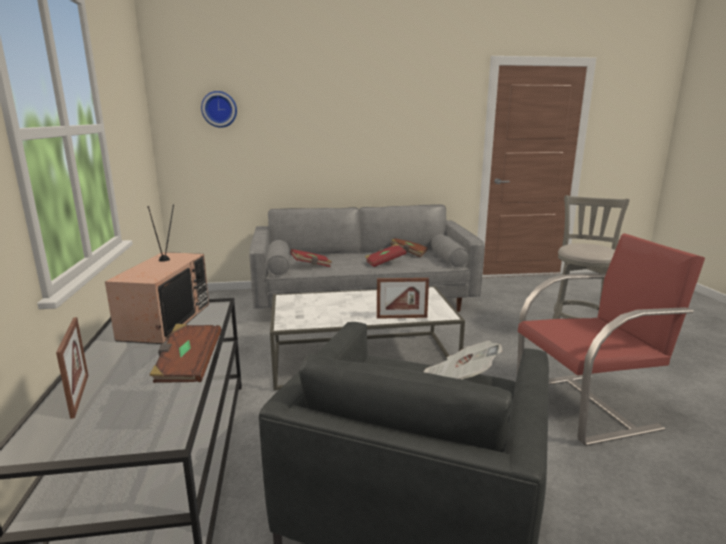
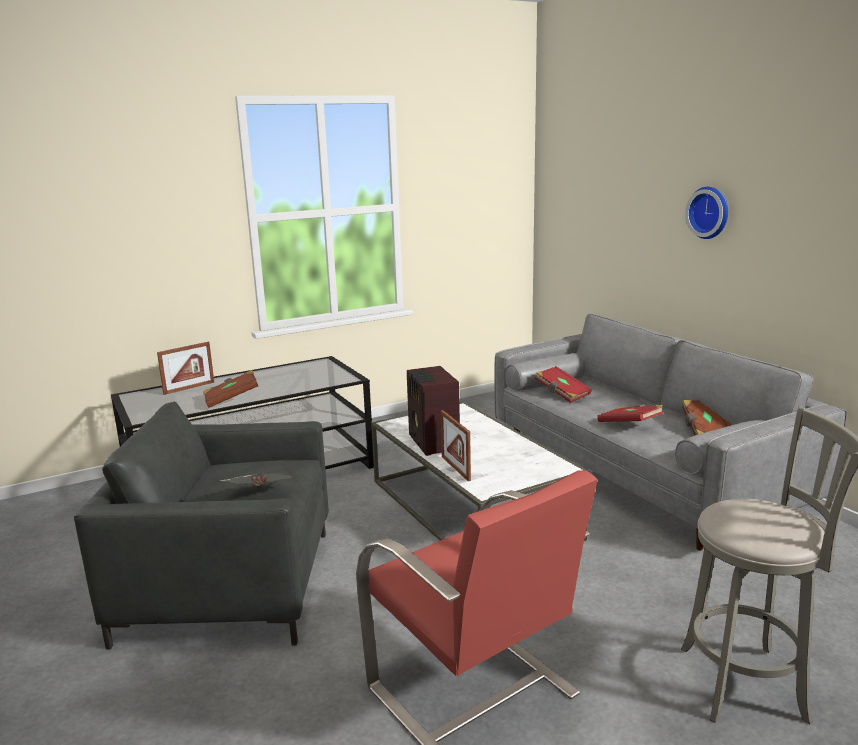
camera: 70 degrees right, 0 degrees up
television [105,204,209,344] -> none
wall clock [201,91,237,128] -> wall clock moved to [685,187,728,239]
none -> radio [407,366,460,456]

